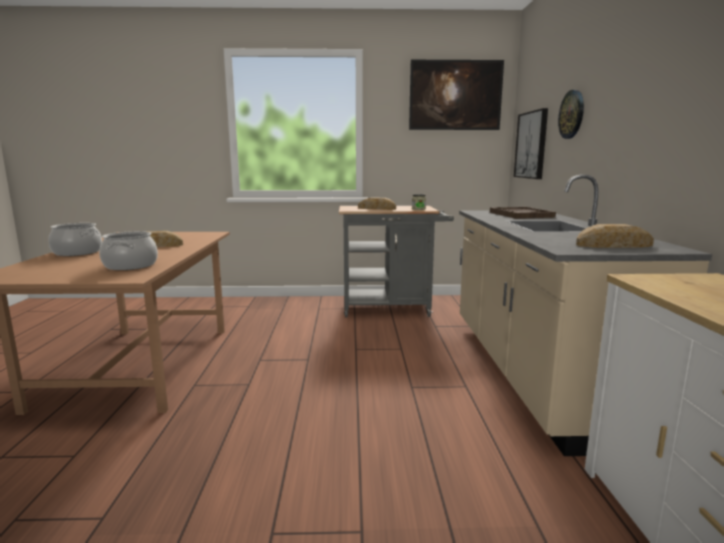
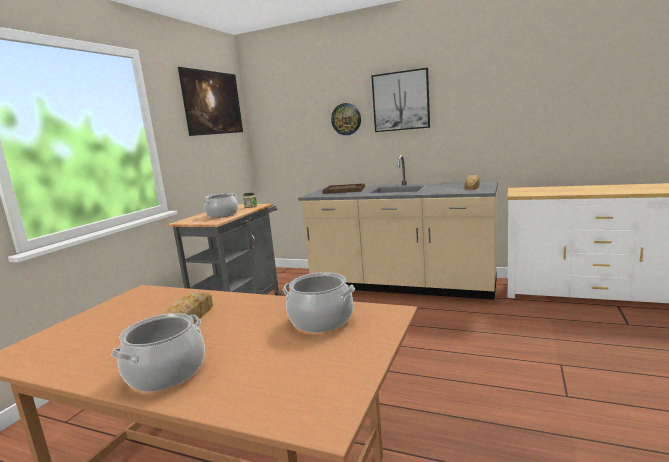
camera: 65 degrees left, 0 degrees up
bread [358,197,396,210] -> cooking pot [203,193,238,218]
picture [514,108,548,179] -> picture moved to [371,68,430,132]

